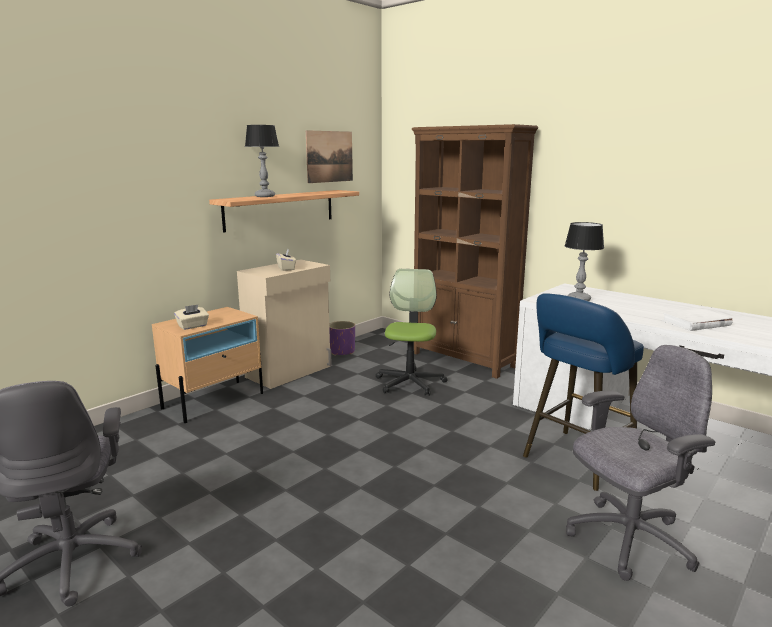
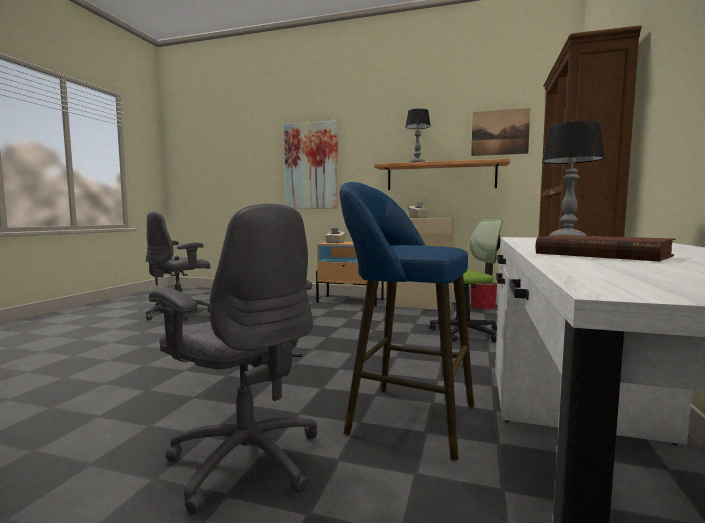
camera: 65 degrees right, 10 degrees down
purple planter [329,321,355,356] -> red planter [471,281,497,311]
white book [661,308,733,331] -> brown book [536,235,676,262]
none -> picture [284,120,338,209]

